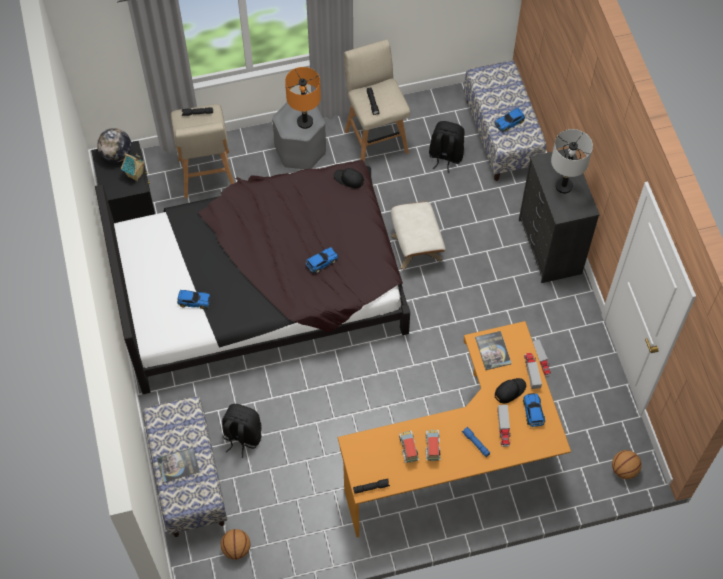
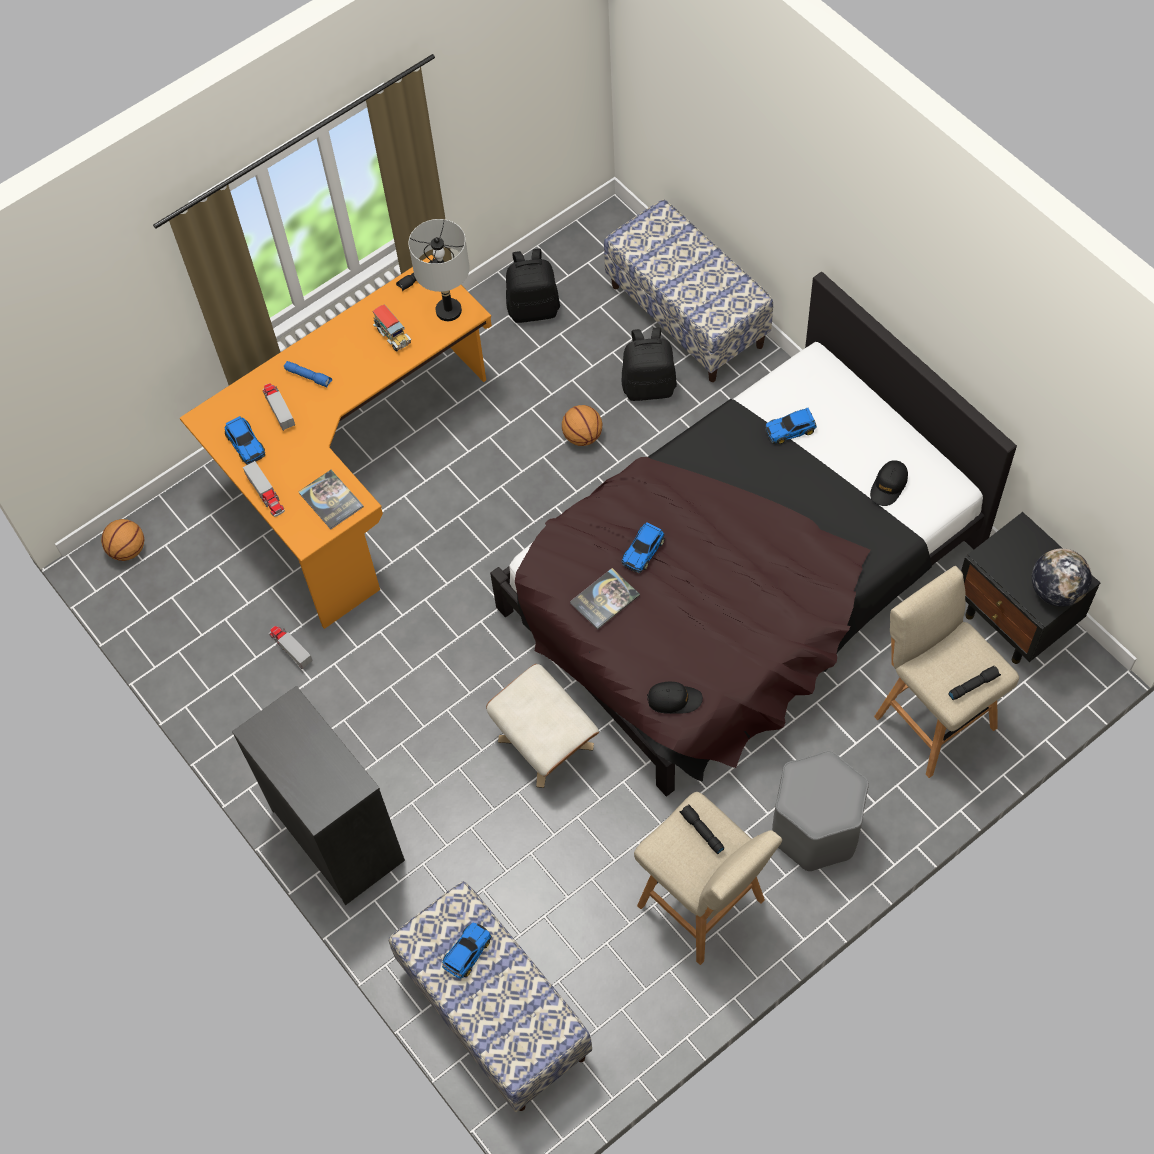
camera: 160 degrees right, 0 degrees up
toy house [121,153,145,181] -> none
book [157,448,200,483] -> book moved to [570,568,640,630]
basketball [221,529,251,559] -> basketball moved to [562,405,602,446]
orange table lamp [285,67,321,129] -> none
toy truck [426,430,441,461] -> none
black backpack [429,121,465,173] -> black backpack moved to [506,249,560,323]
black cap [495,378,526,403] -> black cap moved to [870,460,908,506]
grey table lamp [551,129,593,194] -> grey table lamp moved to [409,219,470,321]

